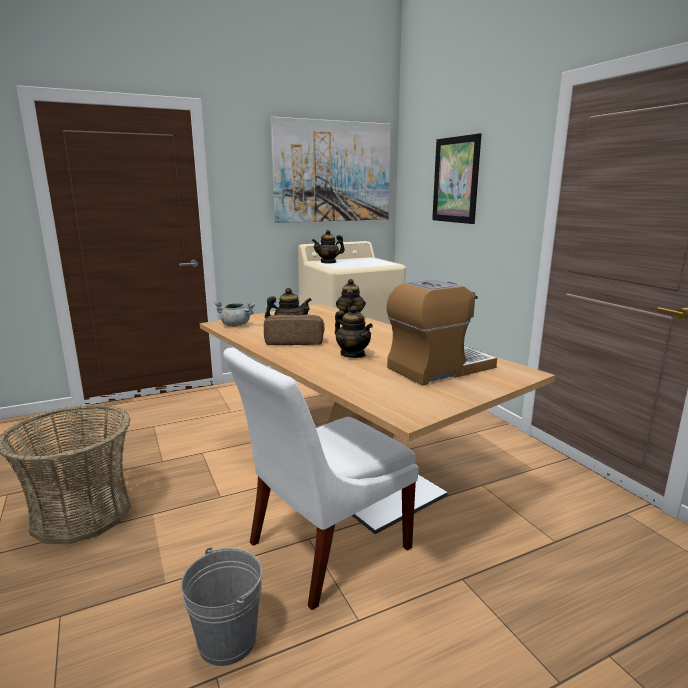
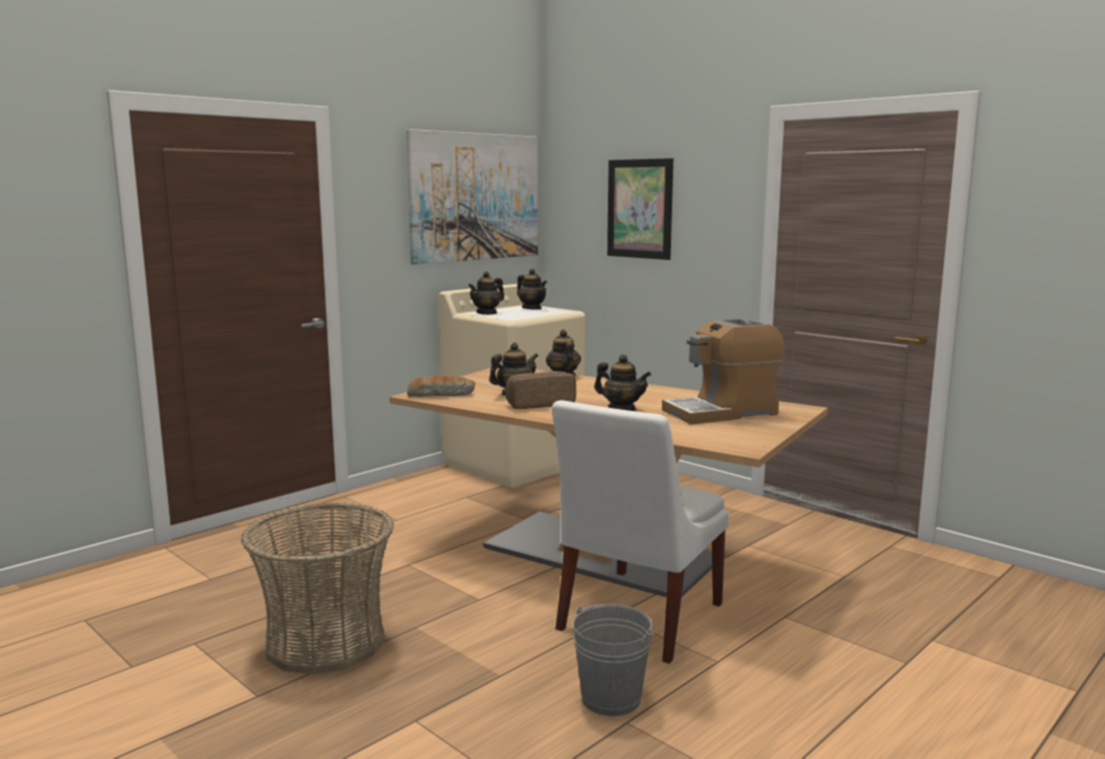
camera: 20 degrees left, 5 degrees down
grey cooking pot [214,300,255,327] -> bread [407,375,475,397]
coffee machine [386,279,497,386] -> coffee machine turned 150 degrees counterclockwise [662,318,785,424]
none -> teapot [517,269,547,310]

